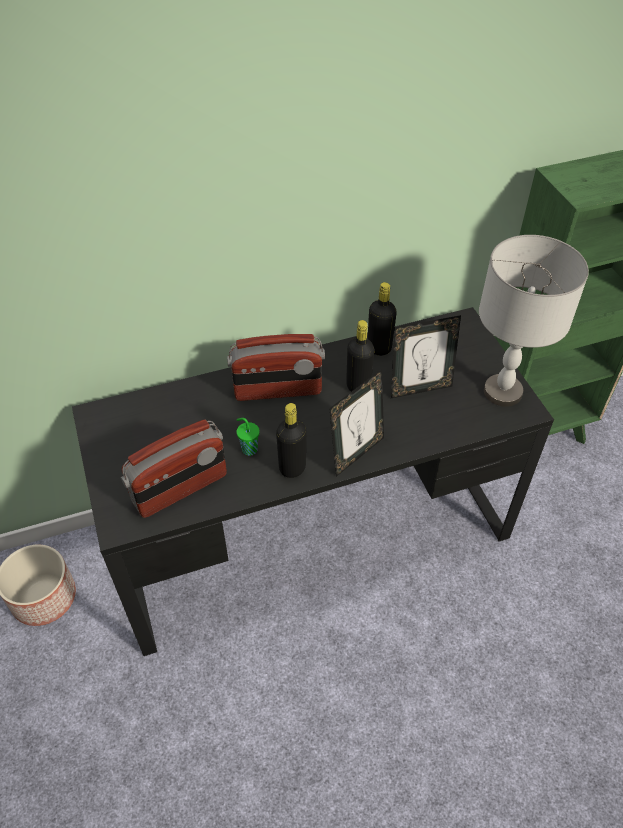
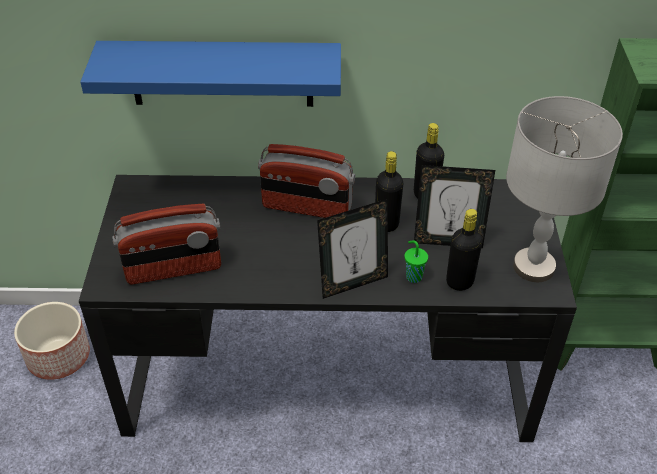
camera: 20 degrees right, 5 degrees down
green cup [236,418,260,456] -> green cup moved to [405,240,428,283]
black bottle [276,403,306,478] -> black bottle moved to [446,209,483,291]
none -> blue shelf [80,41,341,107]

